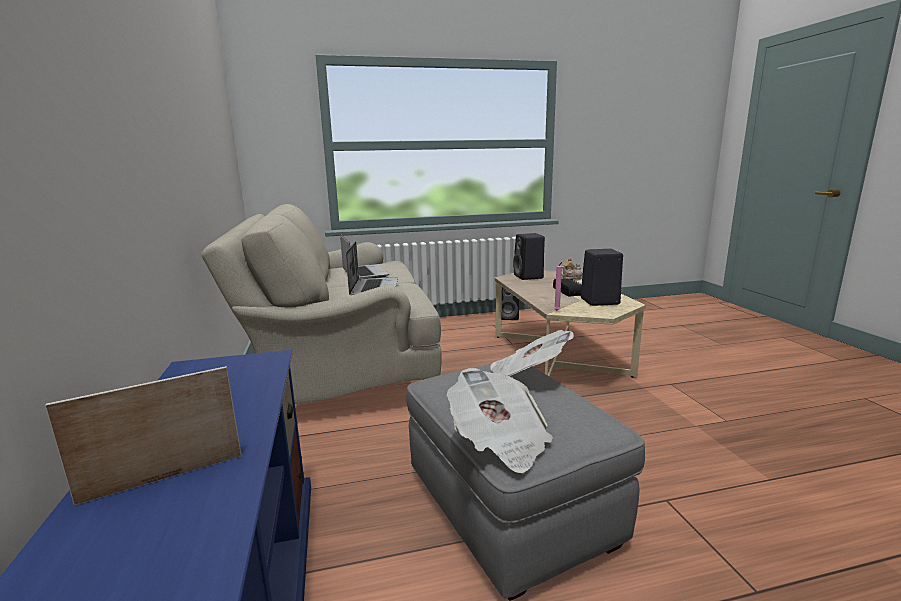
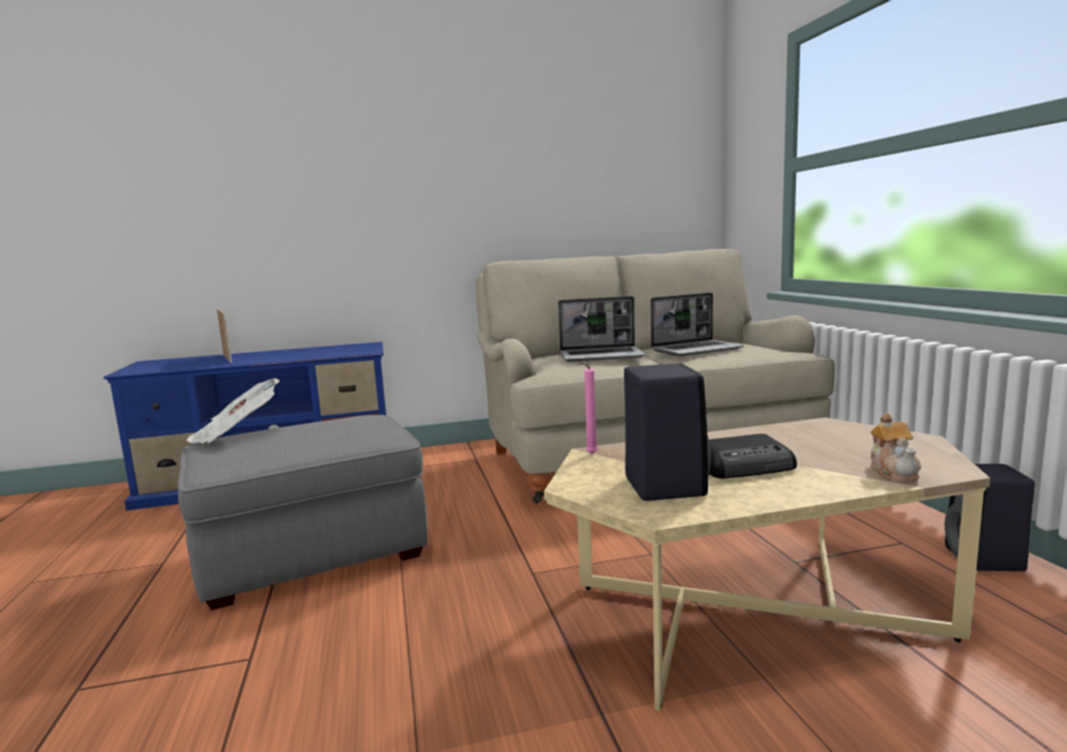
camera: 90 degrees right, 5 degrees down
newspaper [490,330,574,376] -> none
black speaker [513,233,545,280] -> none

